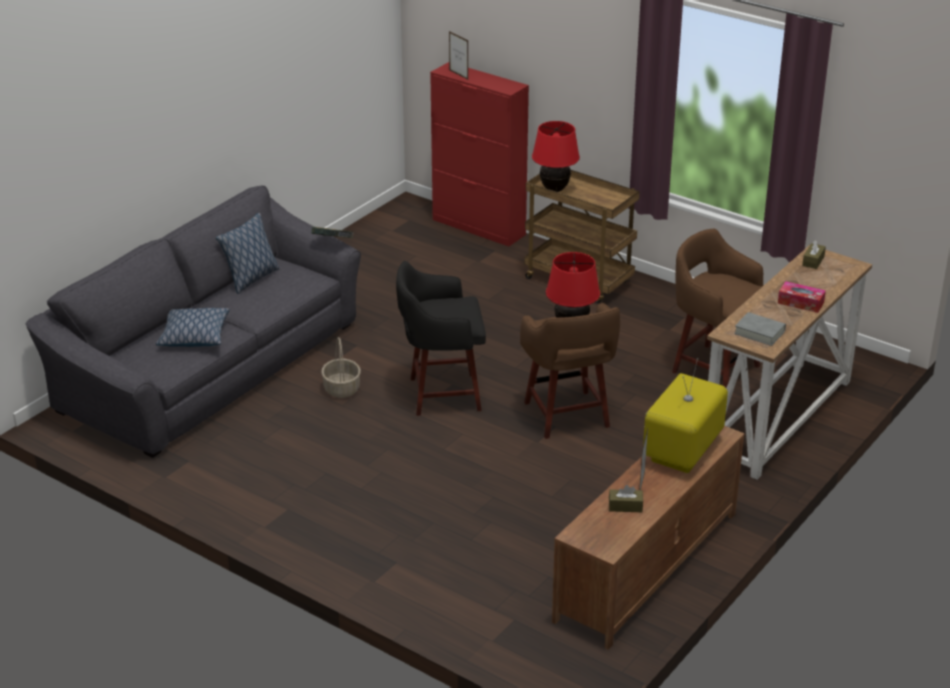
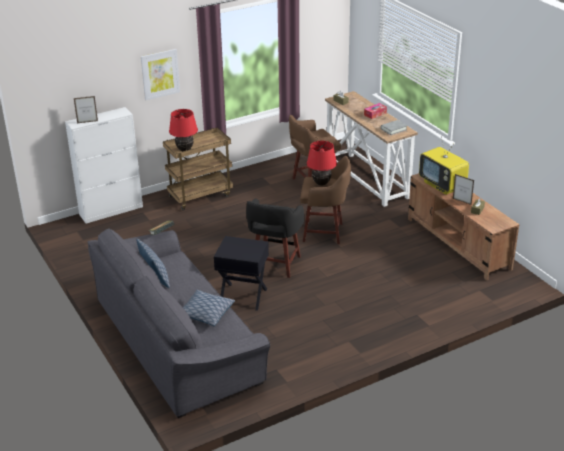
camera: 65 degrees left, 0 degrees up
basket [321,337,361,398] -> black side table [214,236,269,311]
red cabinet [430,62,529,246] -> white cabinet [65,107,143,224]
none -> picture [141,49,180,100]

